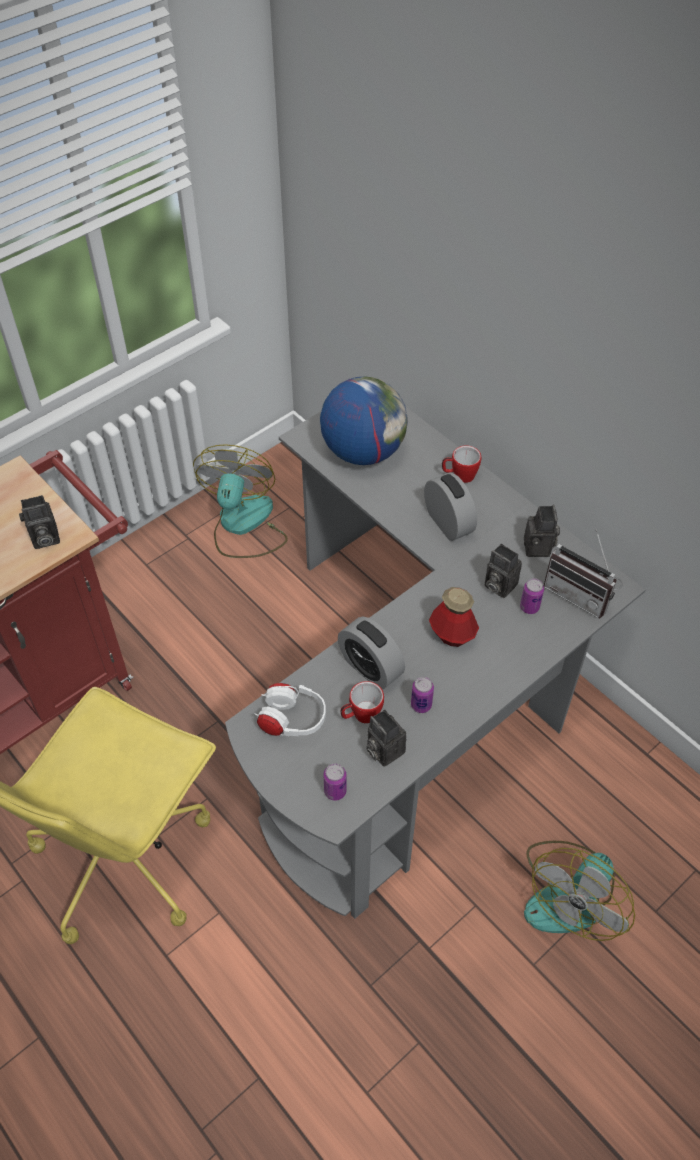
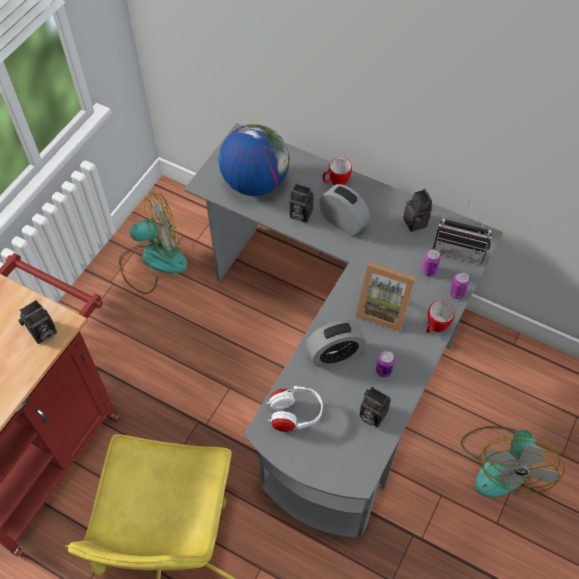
camera: 20 degrees left, 5 degrees up
fan [193,444,288,558] -> fan turned 90 degrees clockwise [119,192,187,294]
can [324,764,347,801] -> can moved to [450,272,470,299]
alarm clock [338,617,405,689] -> alarm clock turned 45 degrees counterclockwise [306,320,366,367]
mug [341,681,384,723] -> mug moved to [426,301,455,333]
bottle [429,587,479,647] -> picture frame [355,263,416,332]
camera [484,544,522,598] -> camera moved to [290,184,314,223]

